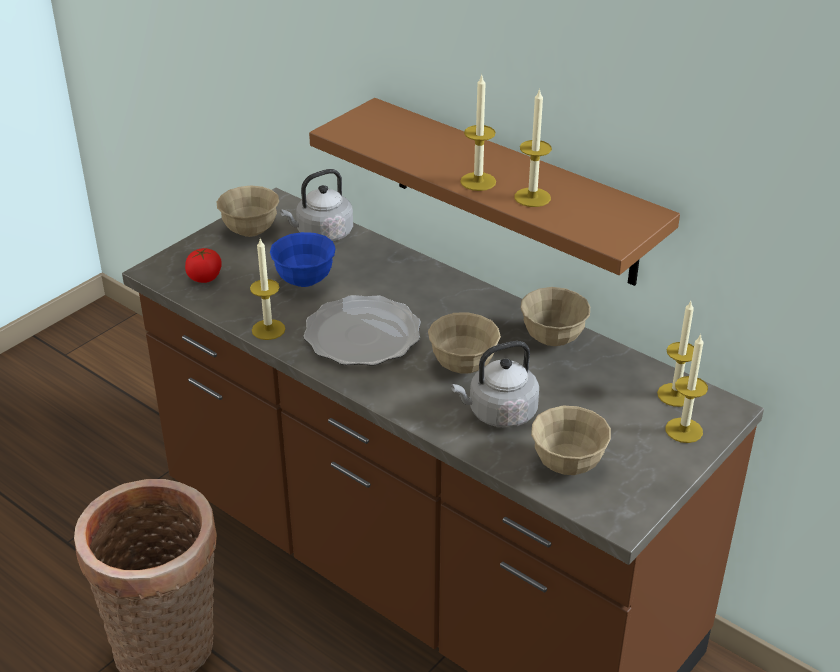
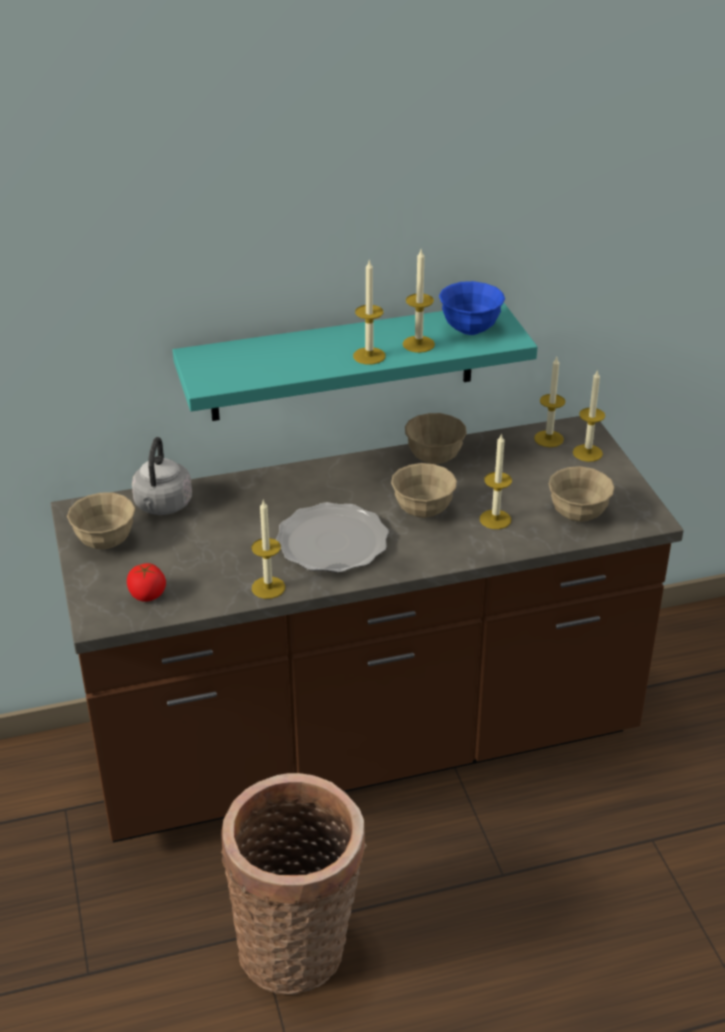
camera: 55 degrees left, 0 degrees up
blue bowl [270,232,336,287] -> blue bowl moved to [439,281,505,335]
brown shelf [309,98,680,286] -> turquoise shelf [173,303,537,421]
grey kettle [451,341,539,428] -> candle [480,433,512,529]

